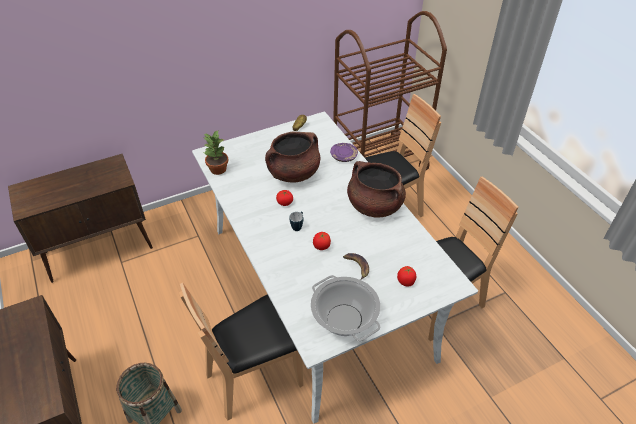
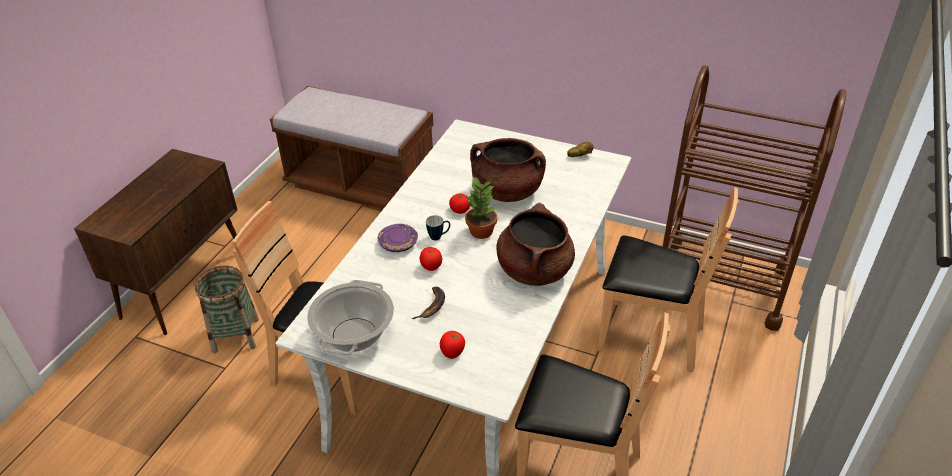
camera: 50 degrees right, 5 degrees down
brown cabinet [8,154,153,283] -> brown bench [270,86,434,210]
potted plant [203,131,228,175] -> potted plant moved to [465,176,497,239]
purple plate [330,143,358,162] -> purple plate moved to [378,224,418,252]

